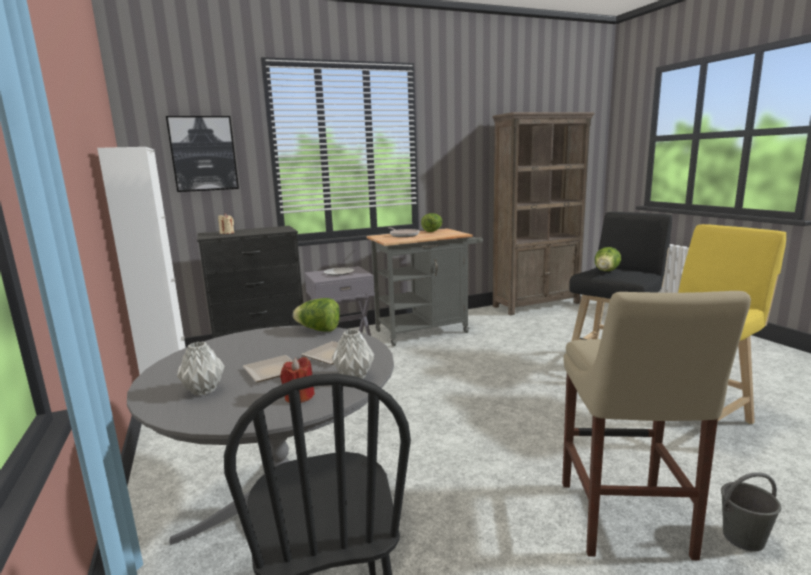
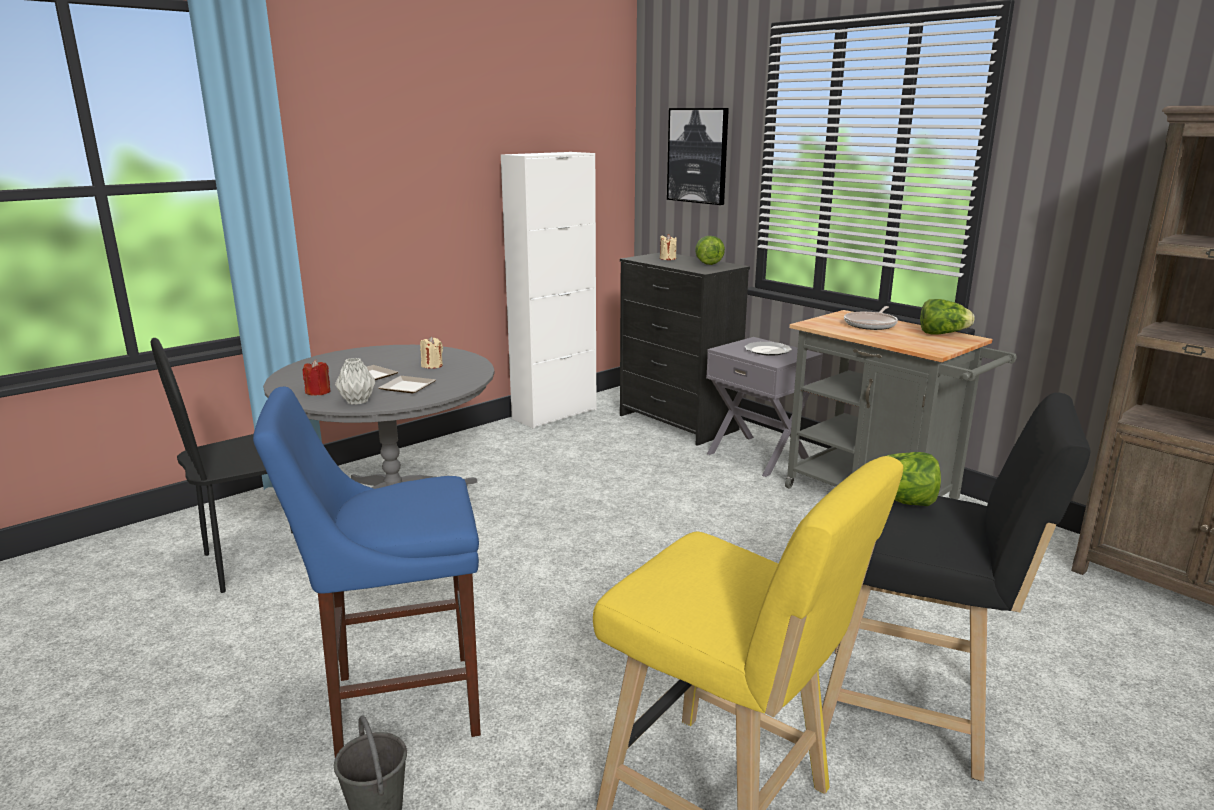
camera: 70 degrees right, 5 degrees up
grey vase [177,342,225,396] -> none
lettuce [293,298,340,332] -> lettuce moved to [695,236,725,265]
beige stool [562,291,751,561] -> blue stool [253,387,481,758]
none -> beige candle [420,336,443,369]

